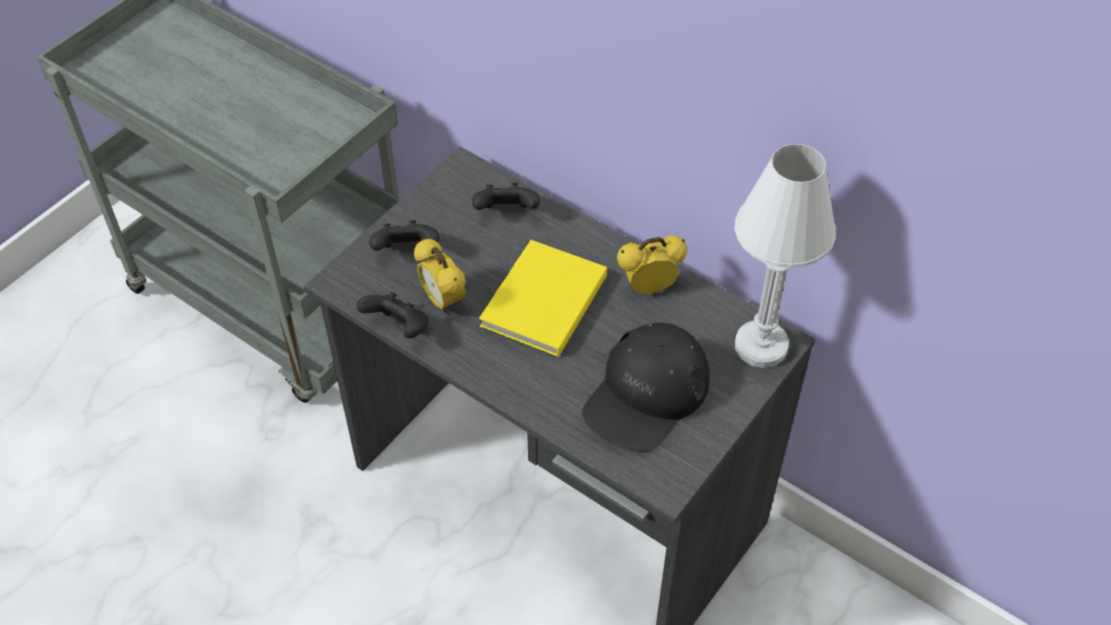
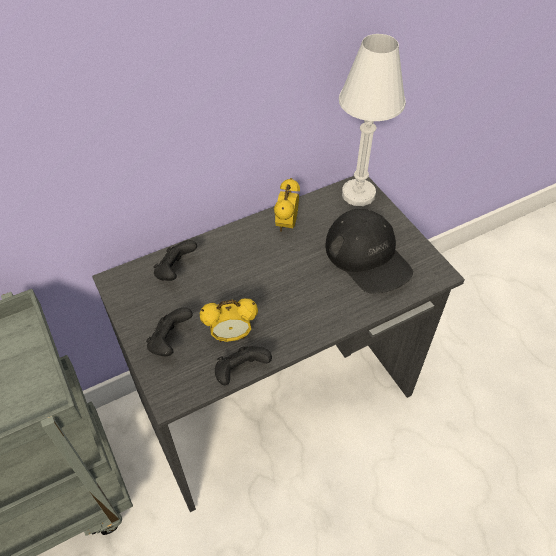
camera: 65 degrees left, 0 degrees up
yellow book [479,240,607,357] -> none

